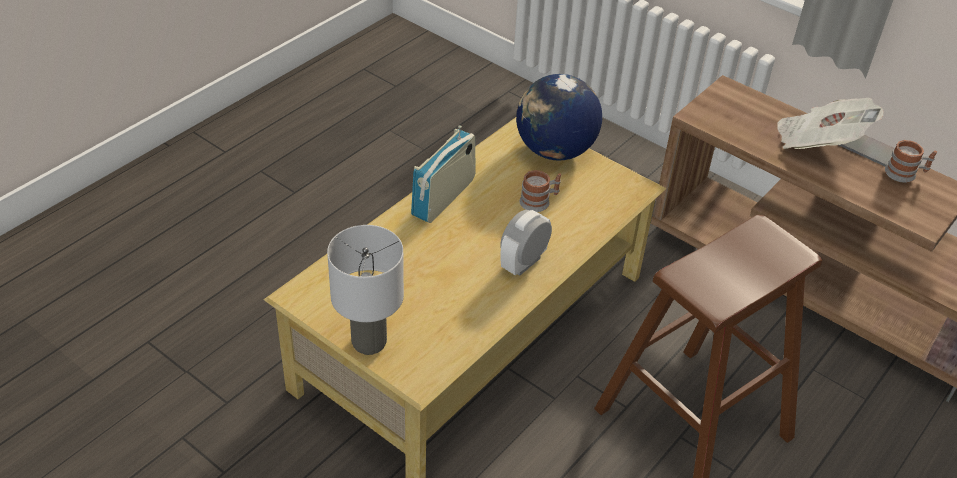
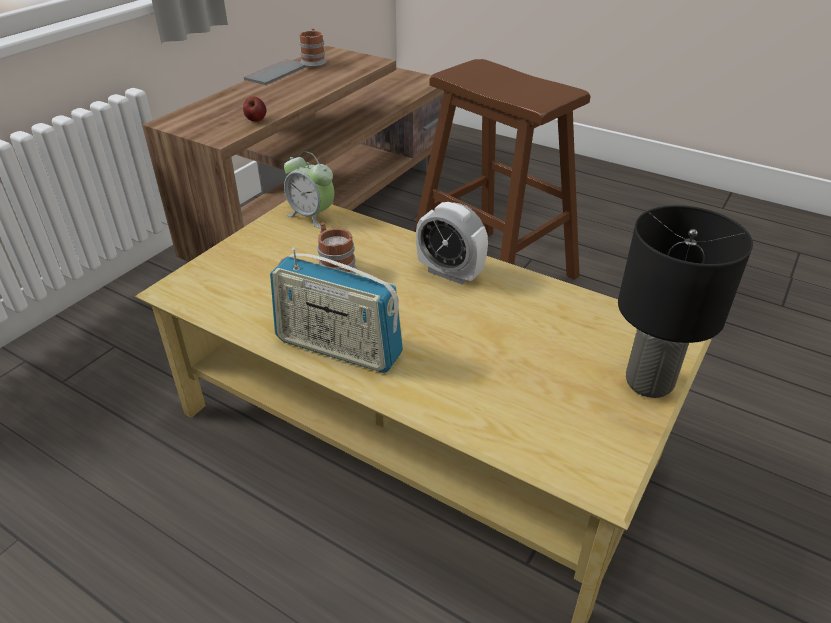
camera: 95 degrees left, 5 degrees down
white table lamp [327,225,404,355] -> black table lamp [618,205,753,398]
globe [516,74,602,160] -> none
newspaper [777,98,884,149] -> none
none -> apple [243,97,266,122]
none -> alarm clock [284,151,335,228]

